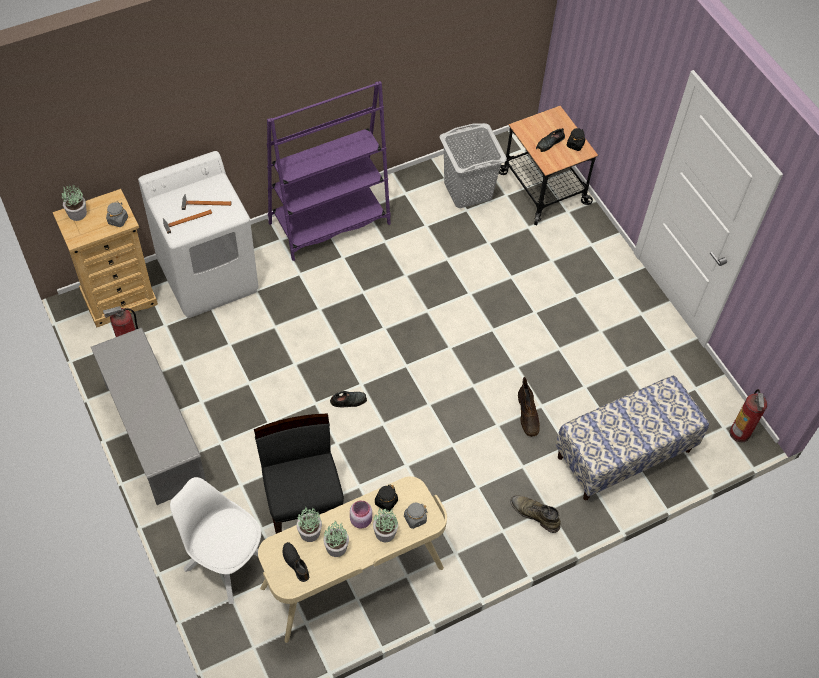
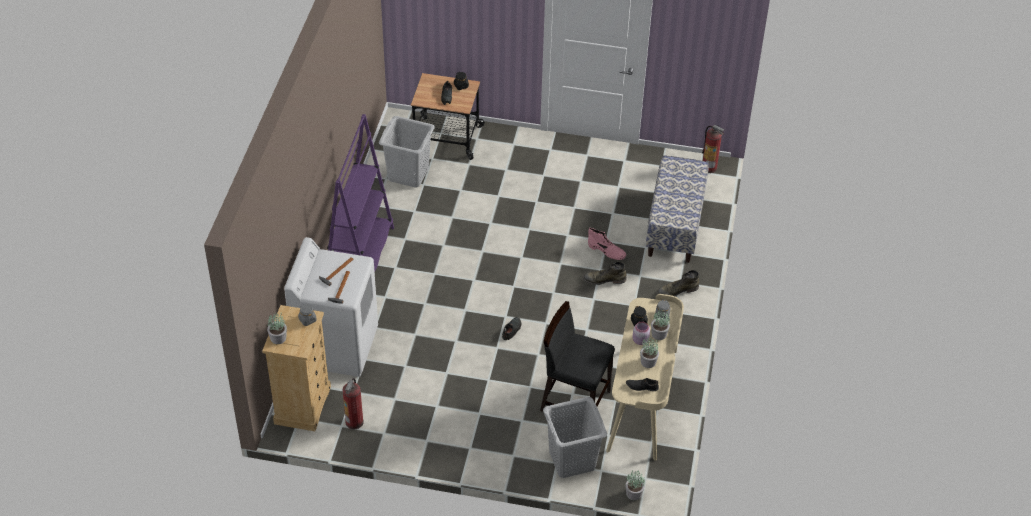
camera: 50 degrees left, 10 degrees down
grey shoe rack [91,328,206,505] -> none
white chair [170,477,261,604] -> grey laundry basket [543,397,607,478]
potted plant [297,507,322,542] -> potted plant moved to [625,470,645,500]
brown boot [518,377,540,437] -> pink boot [588,228,626,260]
none -> green boot [583,262,626,285]

